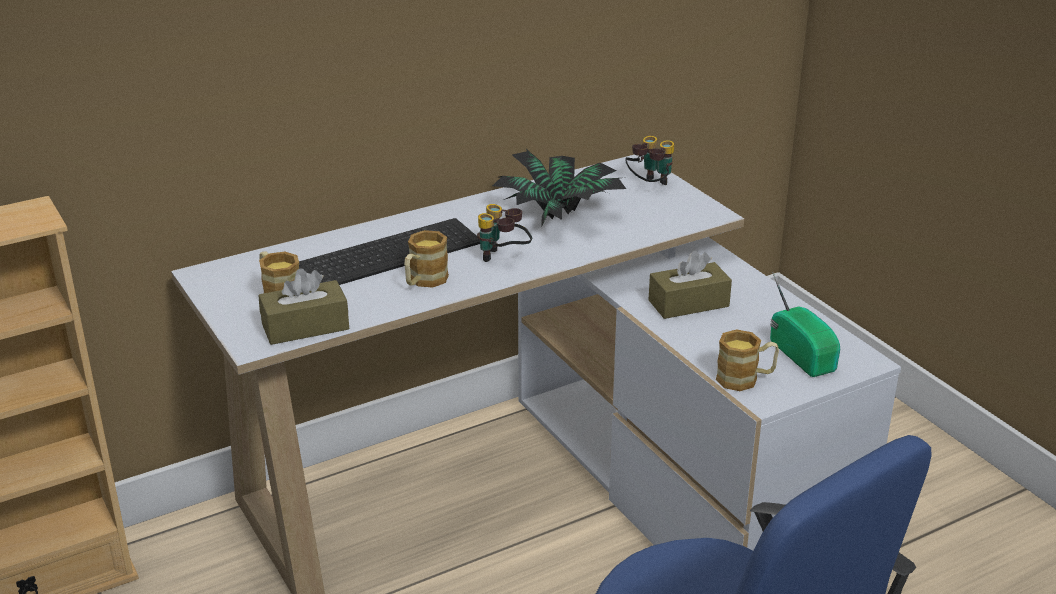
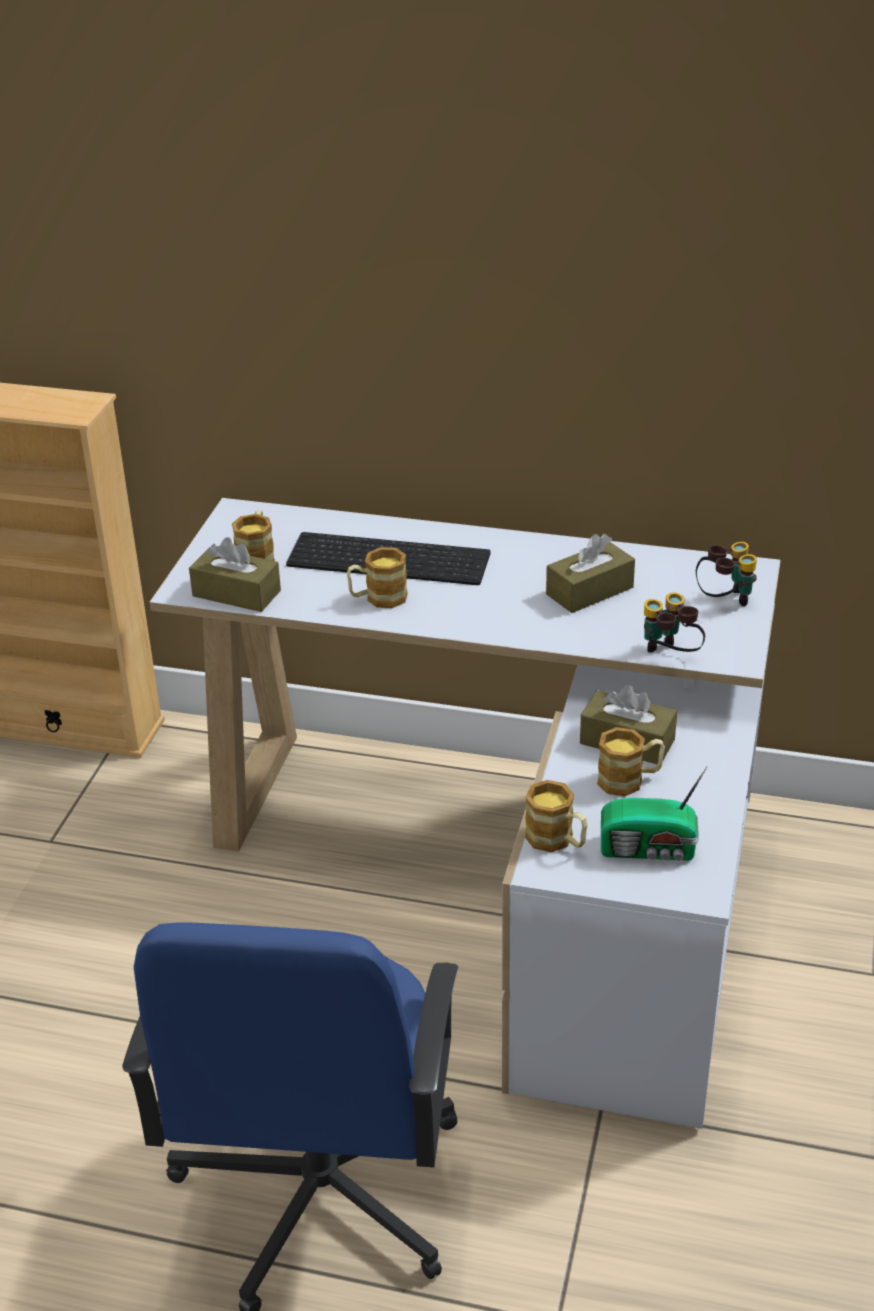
camera: 45 degrees right, 5 degrees up
binoculars [477,204,532,262] -> binoculars moved to [644,592,705,653]
potted plant [492,149,626,227] -> brown tissue box [546,534,635,613]
radio [770,272,840,377] -> radio turned 75 degrees clockwise [601,767,707,861]
none -> mug [597,727,665,796]

